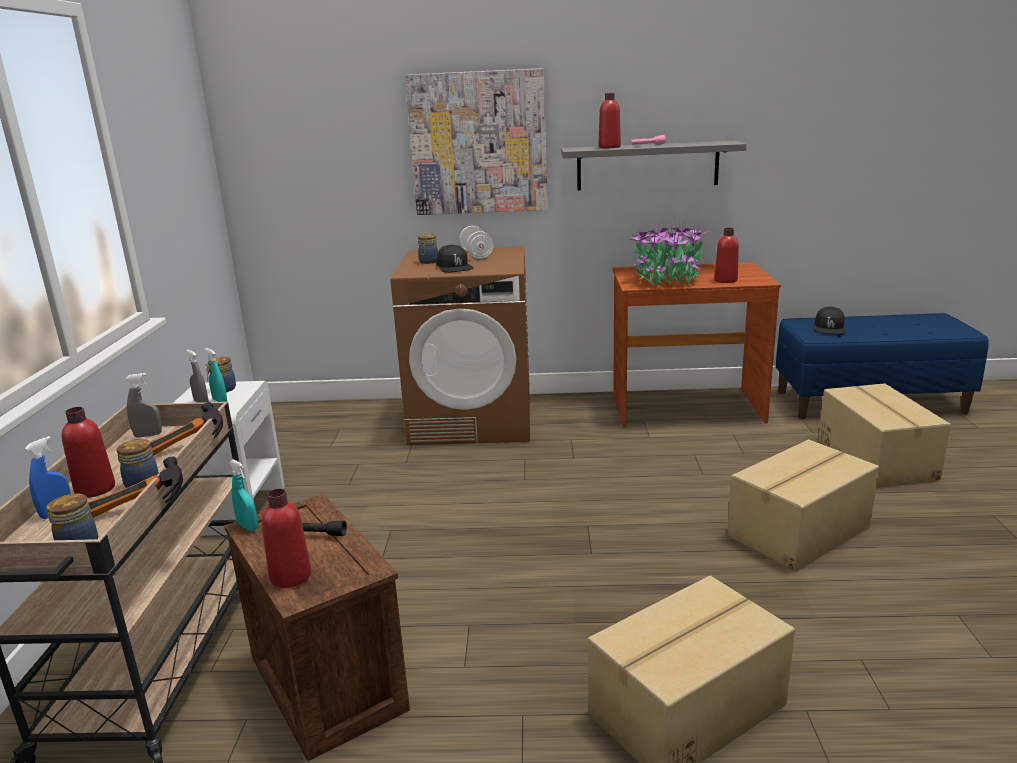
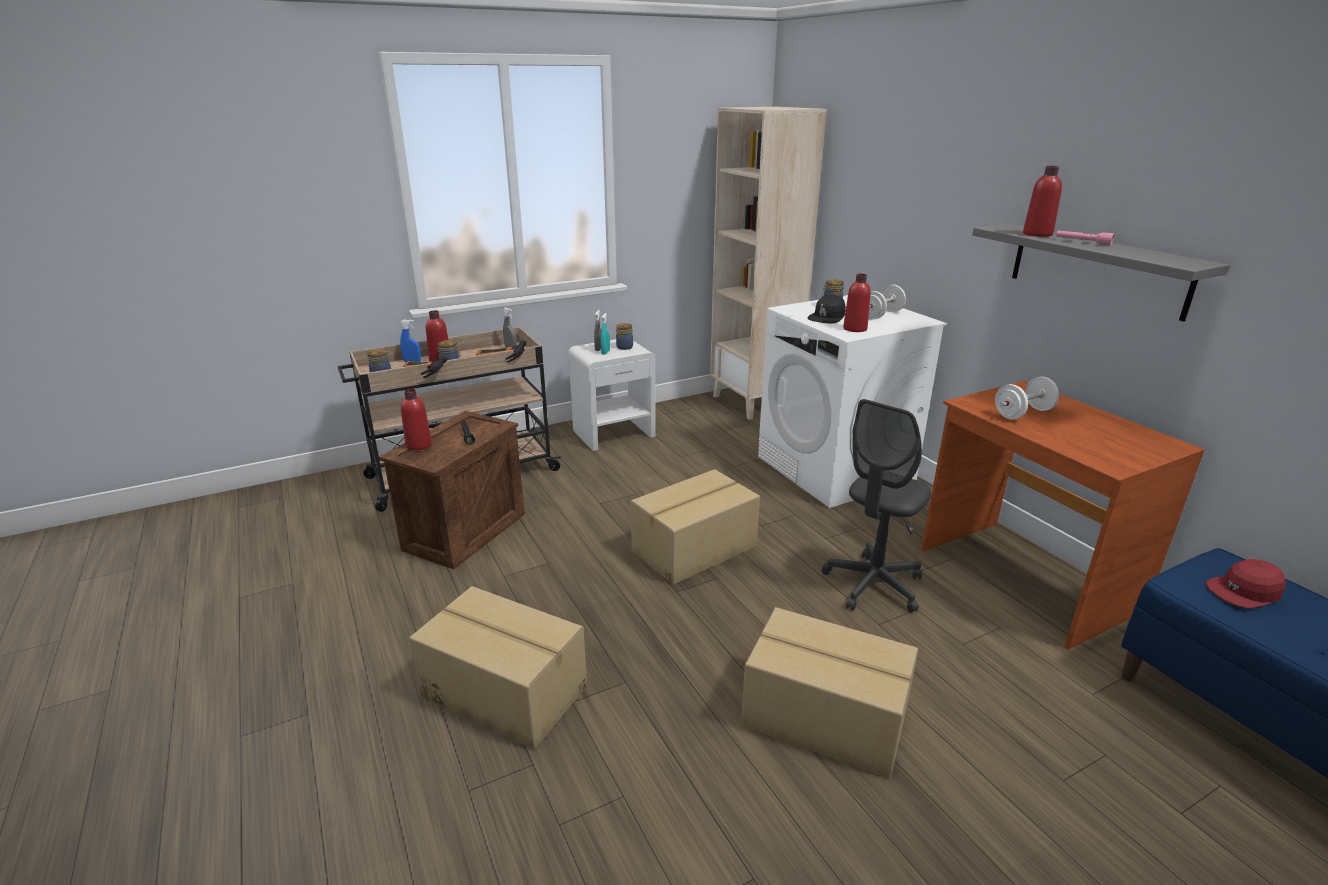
camera: 60 degrees right, 5 degrees up
turquoise spray bottle [229,459,258,531] -> none
brown washing machine [390,246,530,445] -> white washing machine [758,295,947,508]
picture [405,68,548,215] -> none
potted plant [629,221,709,286] -> white dumbbell [995,377,1059,420]
red bottle [714,228,739,283] -> red bottle moved to [843,274,871,332]
black cap [814,307,846,334] -> red cap [1205,559,1286,609]
cardboard box [818,383,951,487] -> cardboard box moved to [631,469,760,585]
none -> beige bookcase [710,107,827,420]
none -> grey office chair [822,399,931,613]

